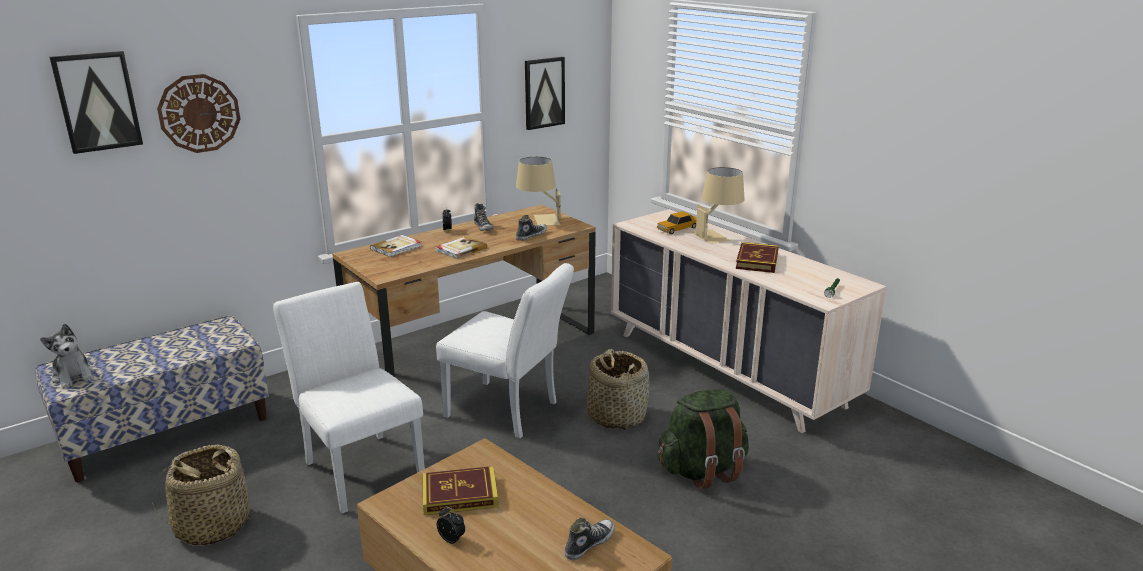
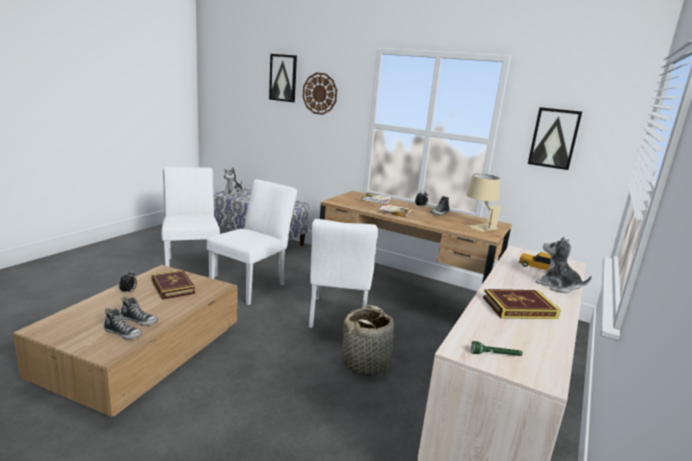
camera: 65 degrees right, 5 degrees down
basket [151,444,259,546] -> white chair [161,167,220,277]
shoe [516,215,547,241] -> shoe moved to [121,297,158,326]
green backpack [658,389,749,489] -> none
beige table lamp [692,167,745,244] -> plush toy [536,236,592,293]

